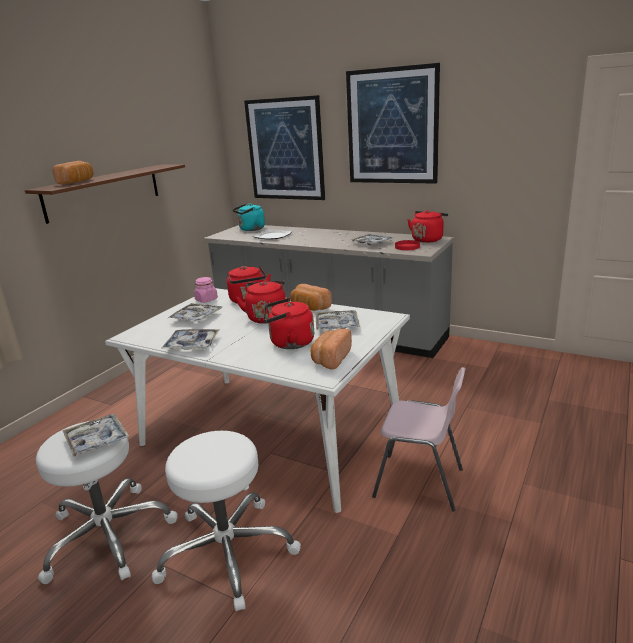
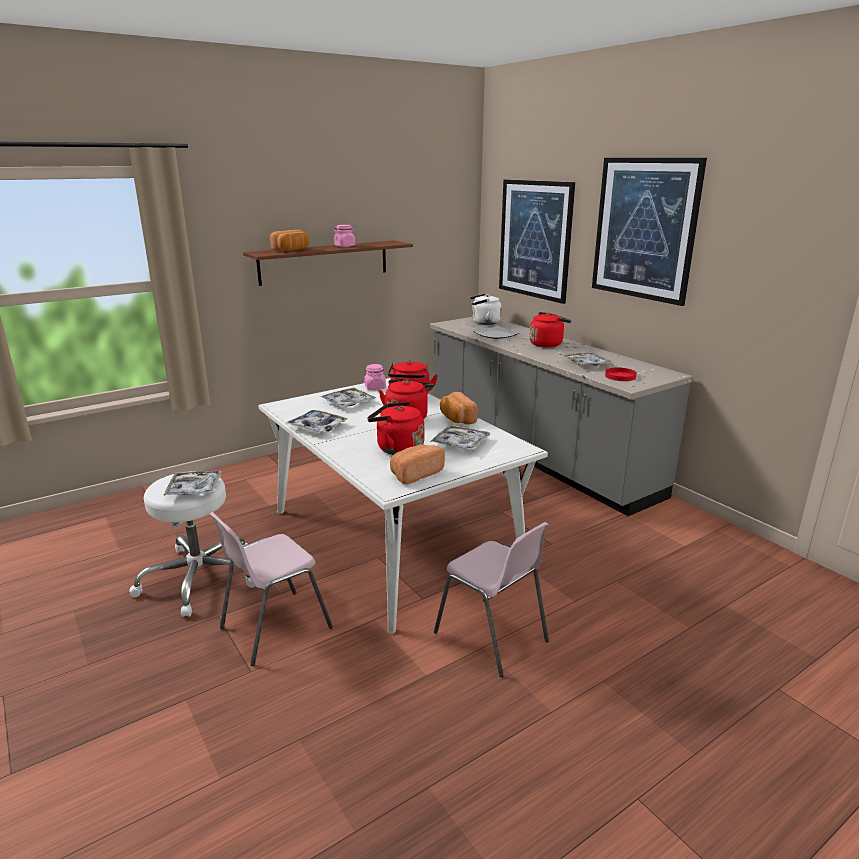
camera: 25 degrees right, 0 degrees up
white stool [152,431,301,611] -> pink chair [209,512,333,666]
turquoise kettle [233,203,265,231] -> white kettle [469,294,502,325]
red kettle [407,210,448,243] -> red kettle moved to [530,312,571,348]
none -> pink jar [334,225,355,247]

